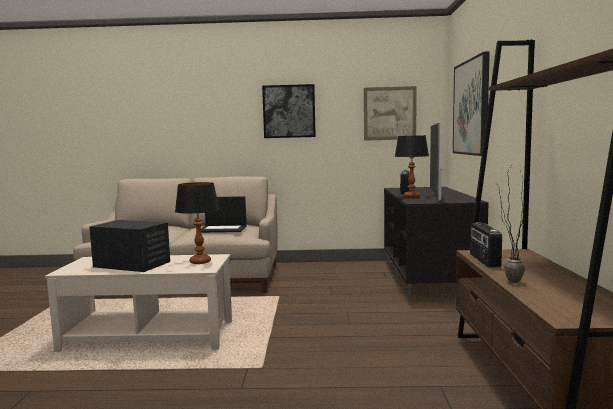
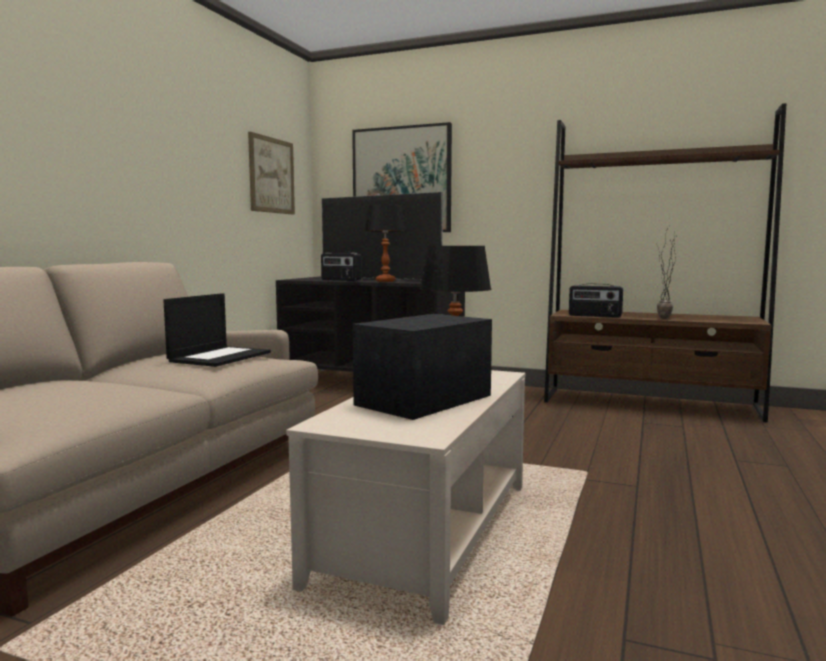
camera: 70 degrees left, 0 degrees up
picture [262,84,316,138] -> none

